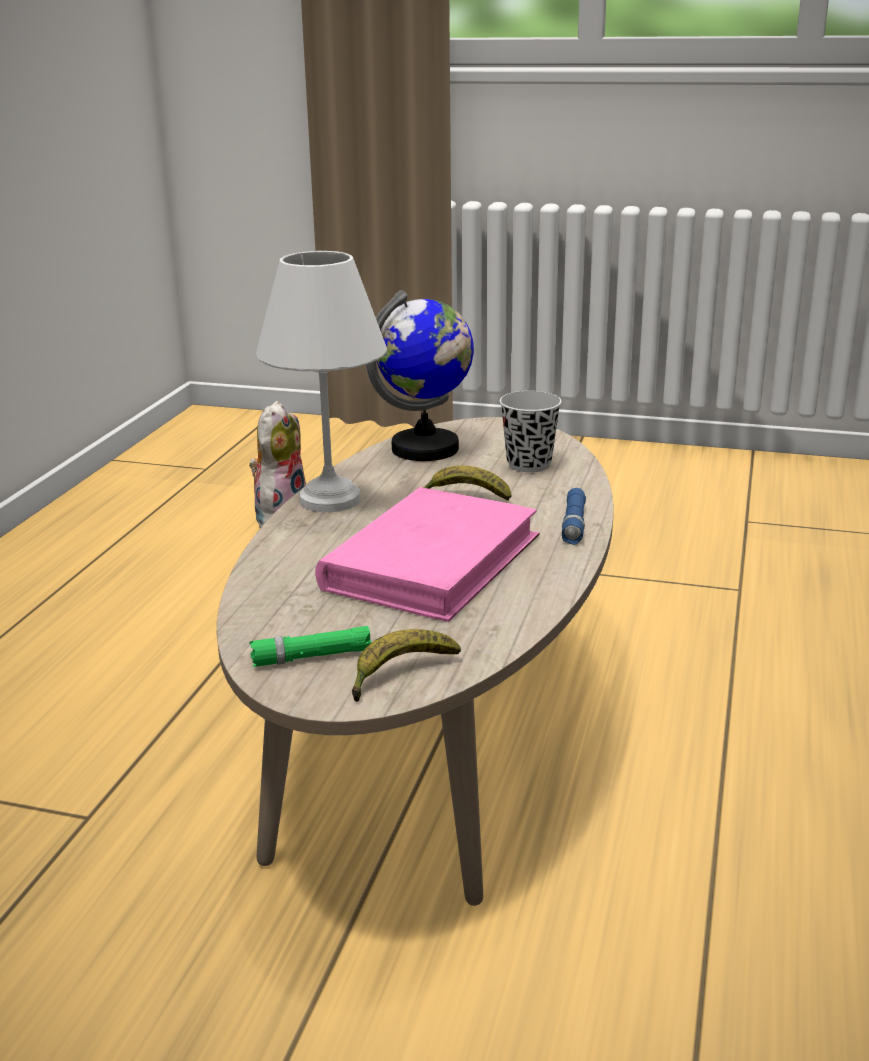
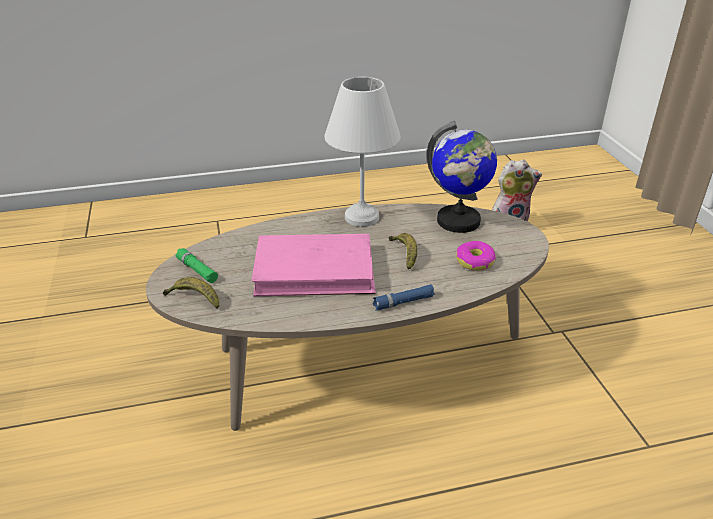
camera: 60 degrees right, 10 degrees up
black cup [500,391,562,472] -> donut [456,241,496,271]

